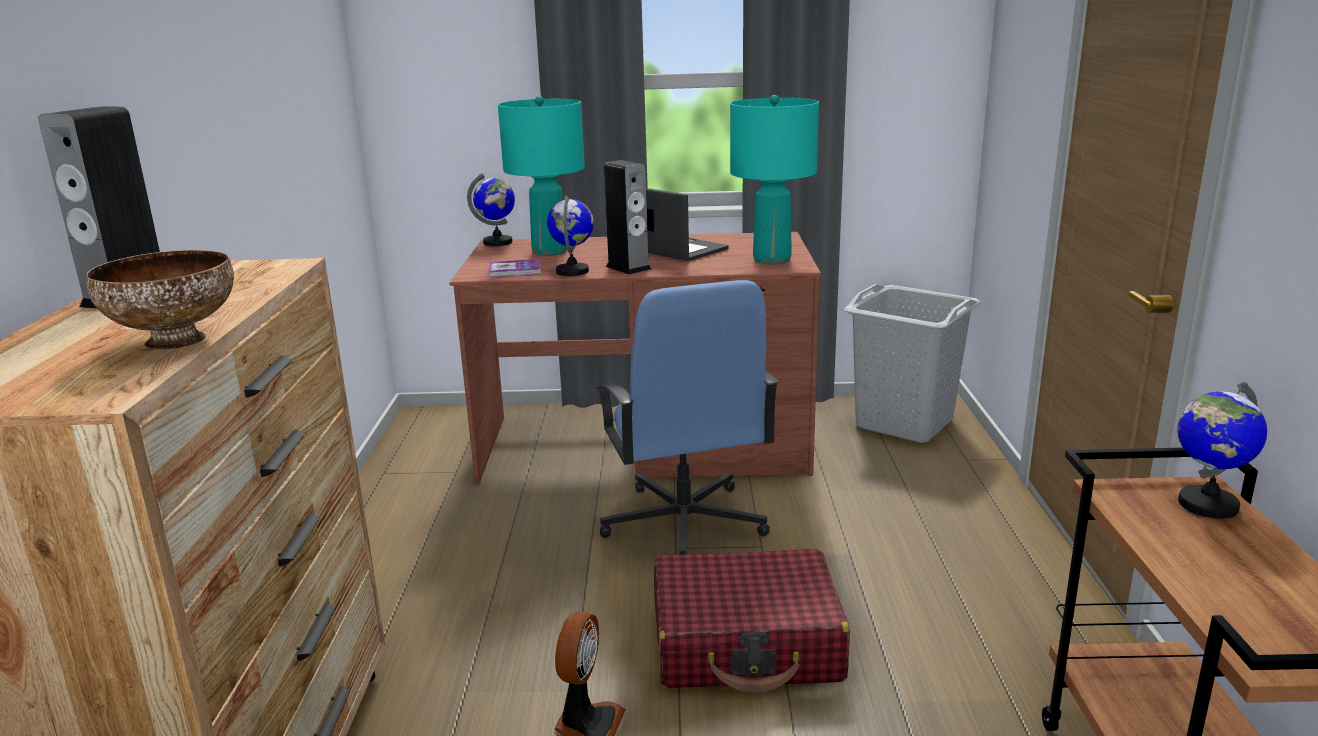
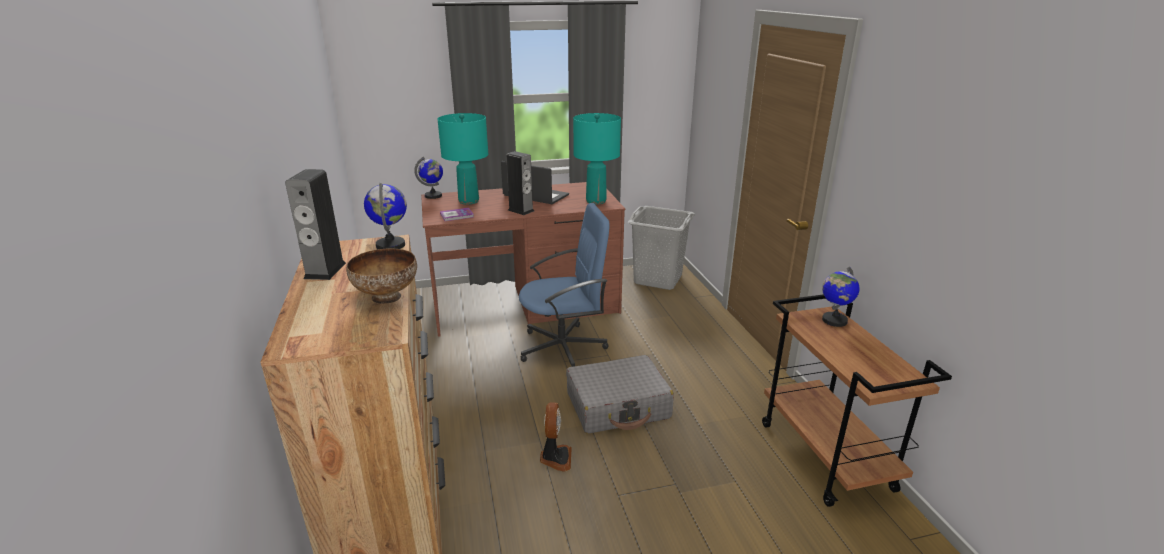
camera: 15 degrees left, 5 degrees up
globe [547,196,594,276] -> globe moved to [364,183,407,249]
blue office chair [596,280,779,555] -> blue office chair turned 75 degrees counterclockwise [519,203,610,367]
red suitcase [654,549,850,693] -> grey suitcase [566,355,674,434]

